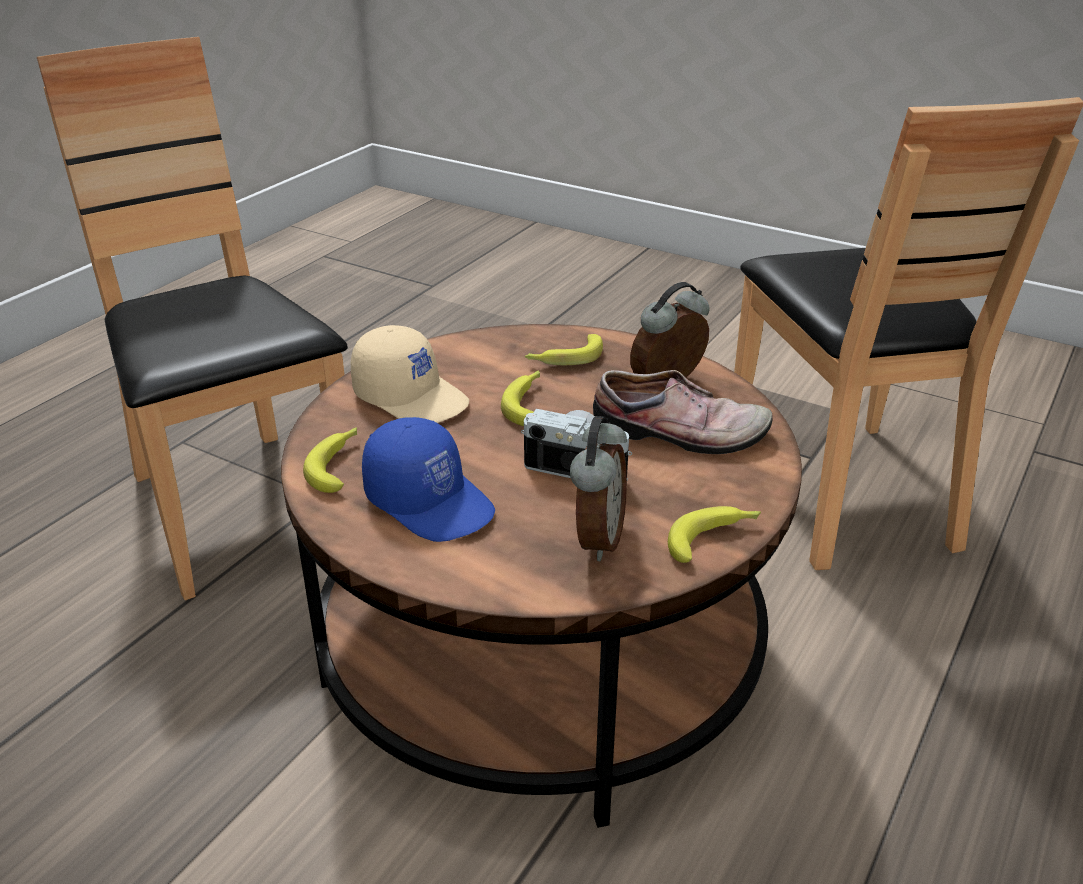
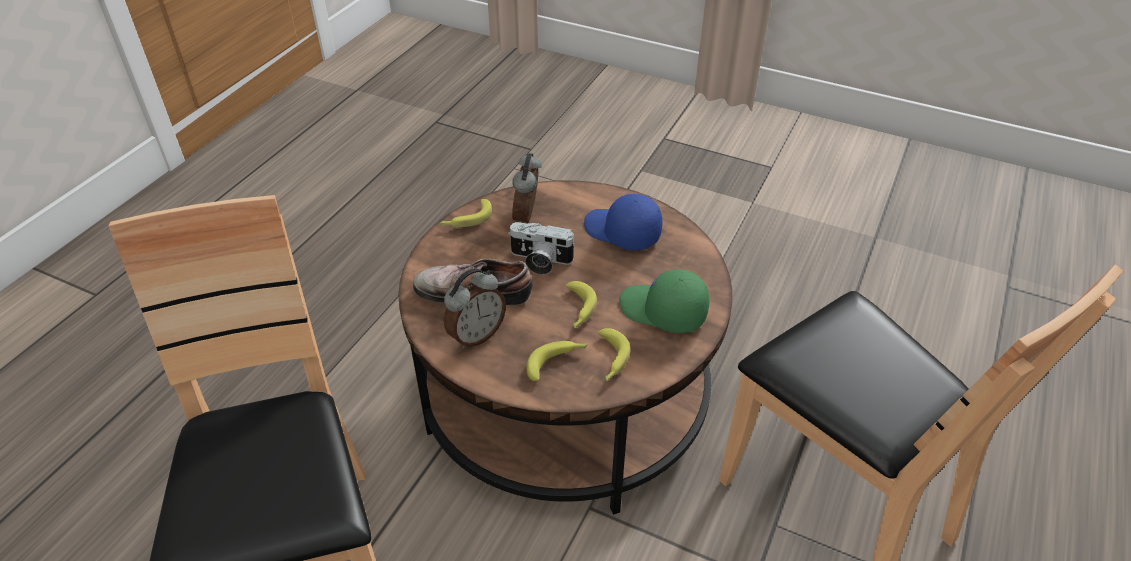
camera: 175 degrees right, 10 degrees up
banana [303,427,357,493] -> banana moved to [598,328,631,381]
beige cap [351,325,469,423] -> green cap [619,269,710,333]

